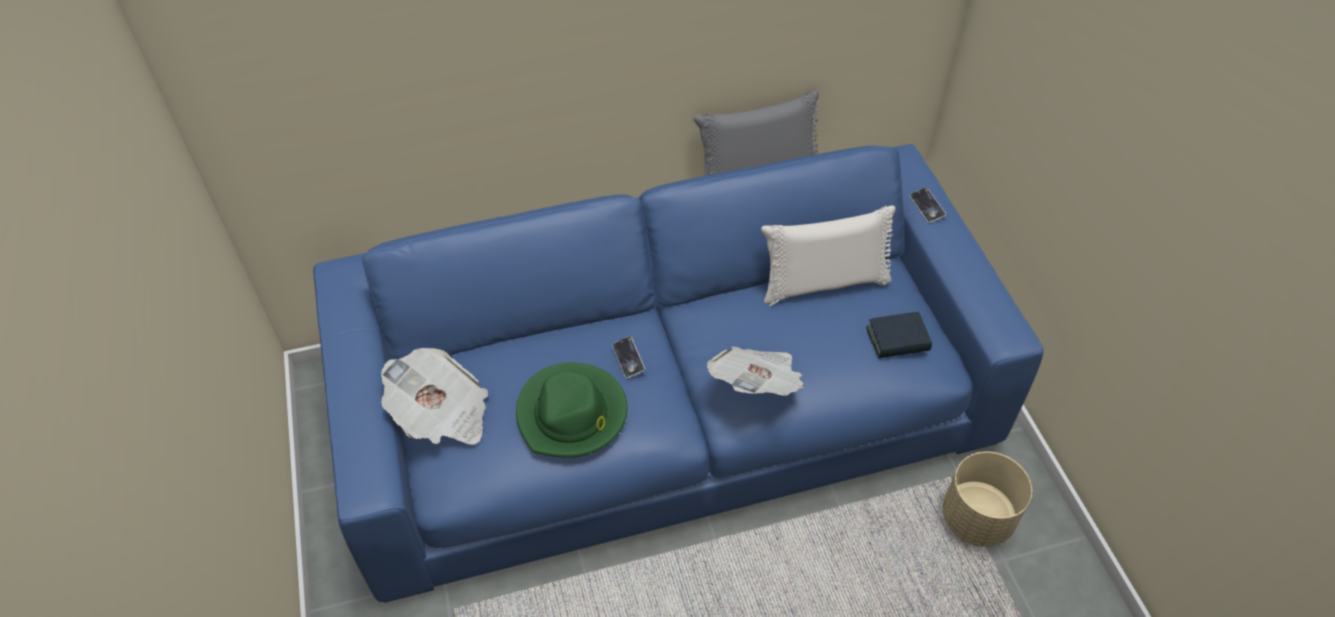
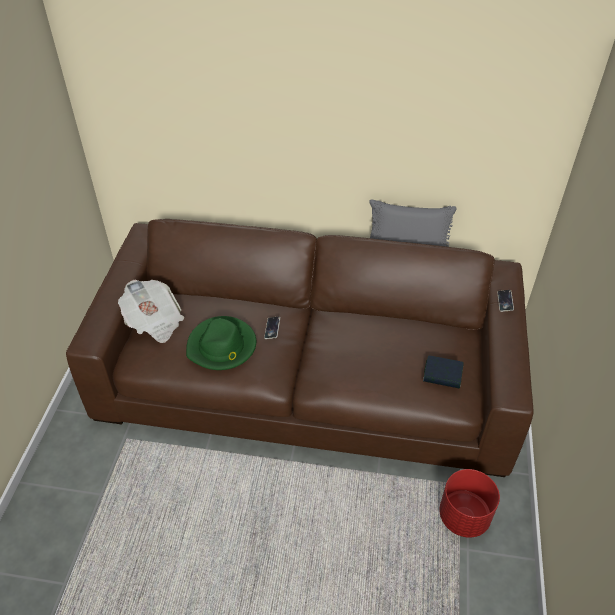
camera: 25 degrees right, 5 degrees down
blue sofa [313,144,1044,603] -> brown sofa [66,219,533,477]
newspaper [707,346,804,396] -> none
white pillow [761,205,895,306] -> none
beige planter [943,451,1032,547] -> red planter [439,469,500,538]

